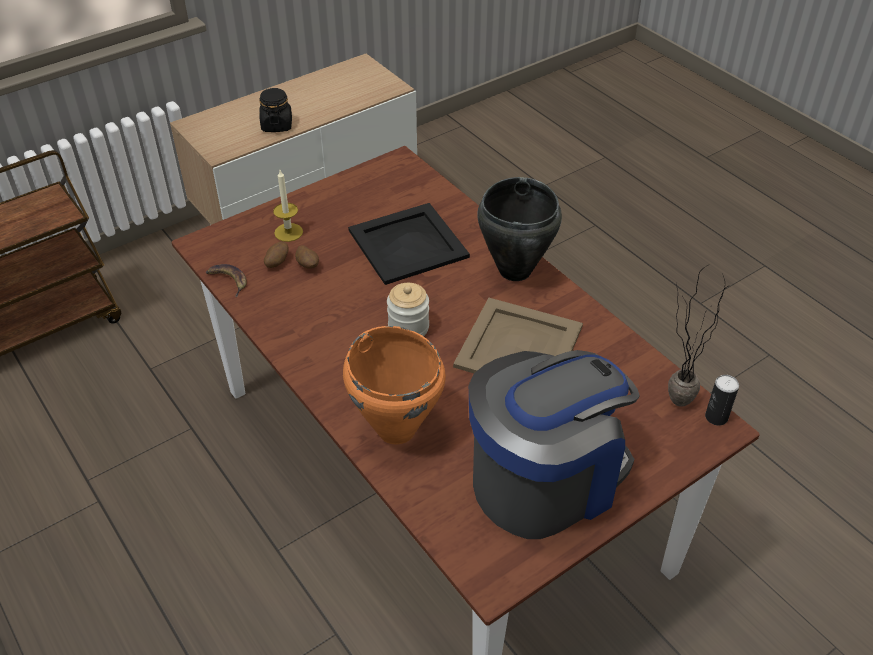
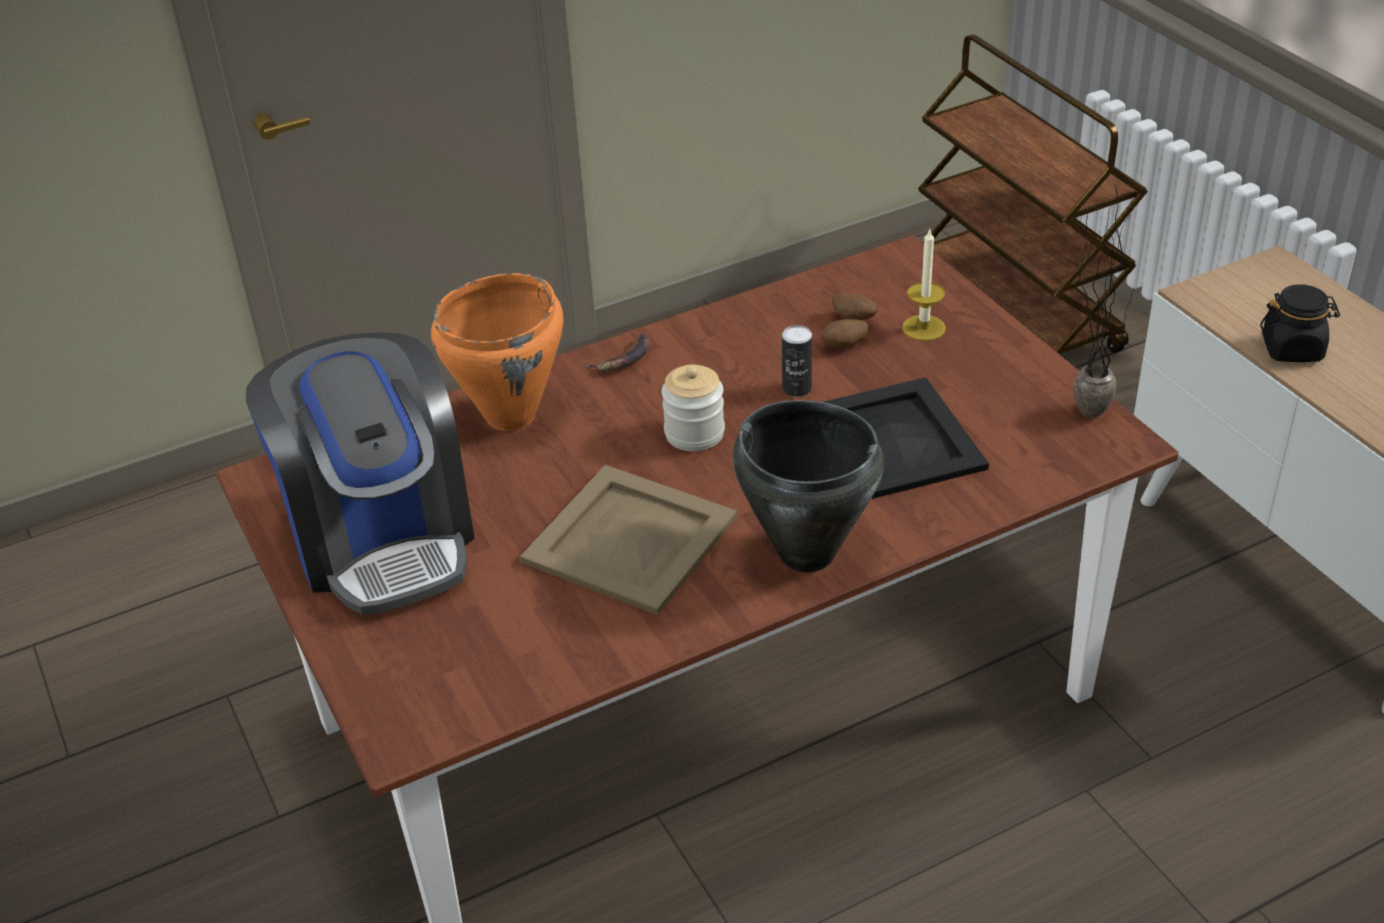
camera: 100 degrees right, 5 degrees down
banana [206,264,247,297] -> banana moved to [585,333,650,372]
potted plant [668,264,730,407] -> potted plant moved to [1073,182,1133,418]
can [705,375,739,426] -> can moved to [782,325,812,397]

